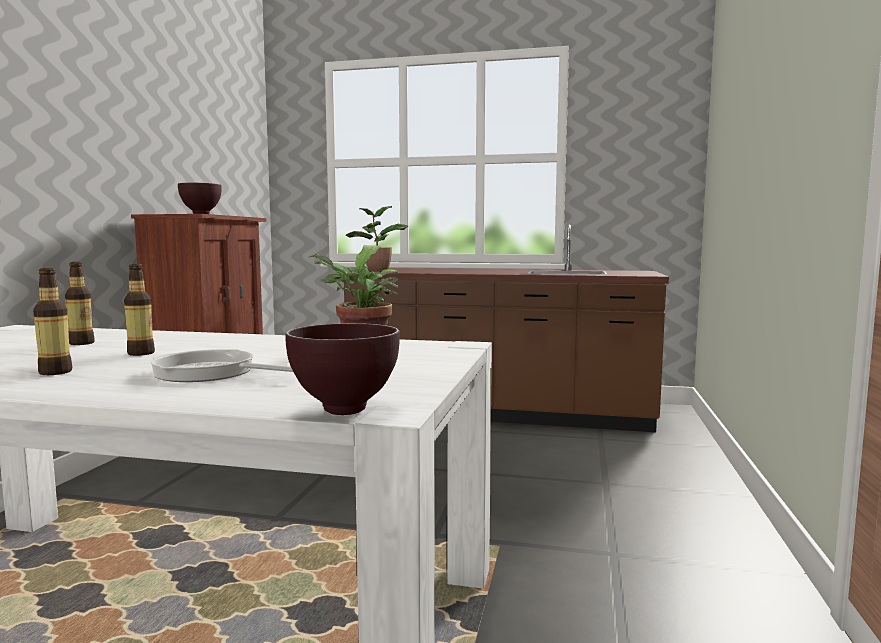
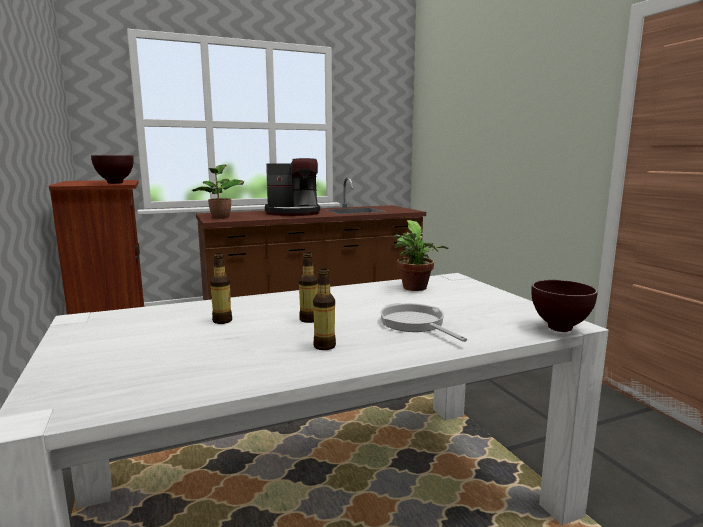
camera: 35 degrees left, 5 degrees up
frying pan [151,349,293,382] -> frying pan turned 75 degrees clockwise [380,303,467,342]
none -> coffee machine [265,158,320,216]

